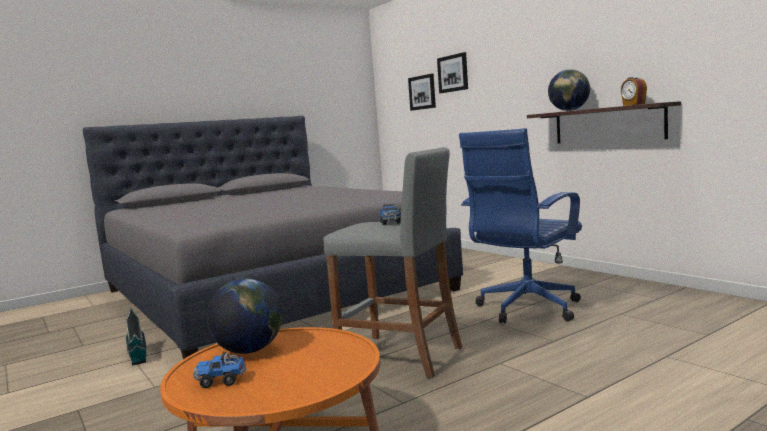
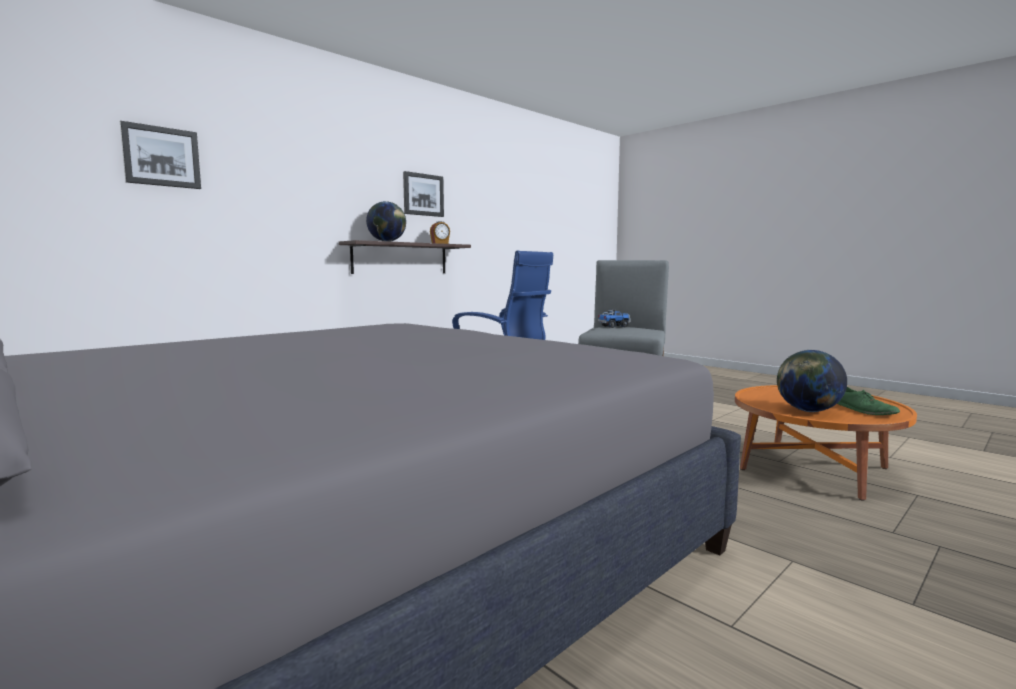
camera: 100 degrees left, 0 degrees up
toy house [125,308,147,366] -> none
toy truck [193,352,247,388] -> green shoe [837,387,900,415]
picture [408,74,436,111] -> picture moved to [403,171,444,217]

